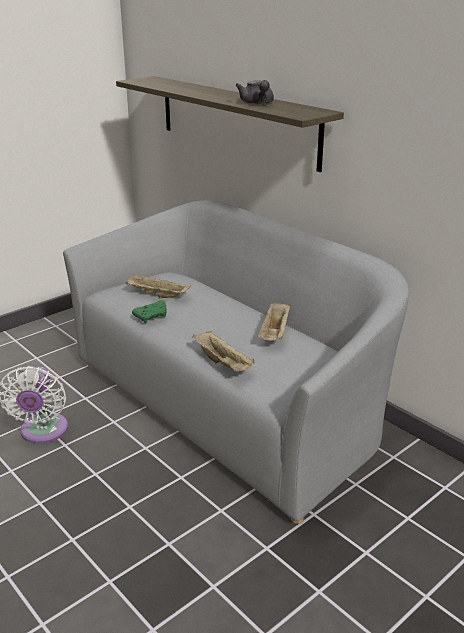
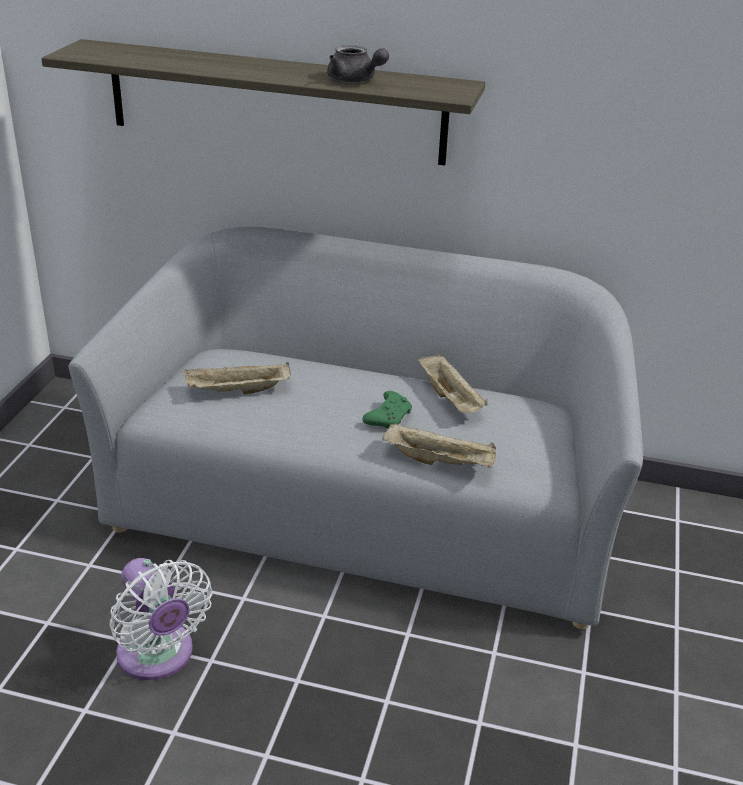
camera: 35 degrees left, 5 degrees up
green game controller [132,301,167,323] -> green game controller moved to [363,391,412,429]

